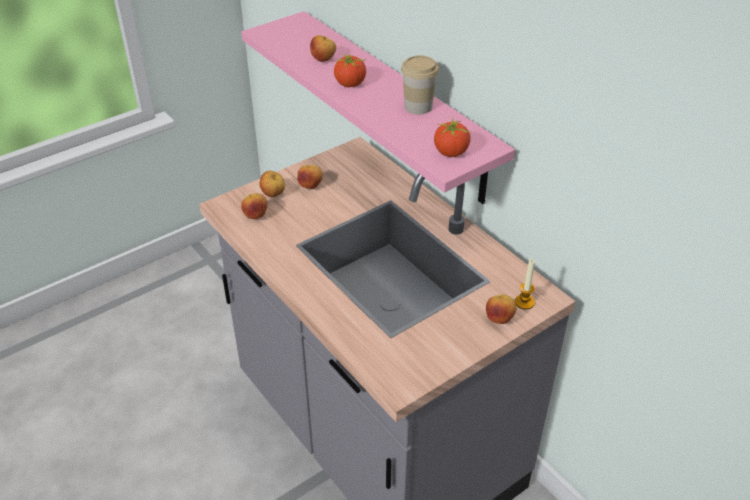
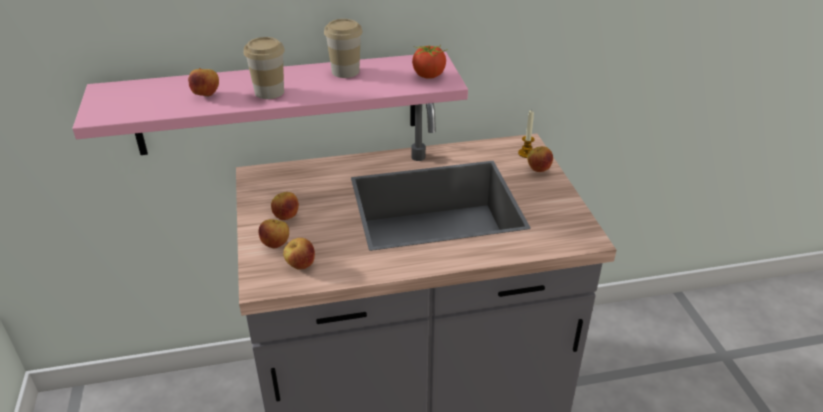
camera: 65 degrees left, 5 degrees down
tomato [334,53,366,87] -> cup [244,37,285,99]

